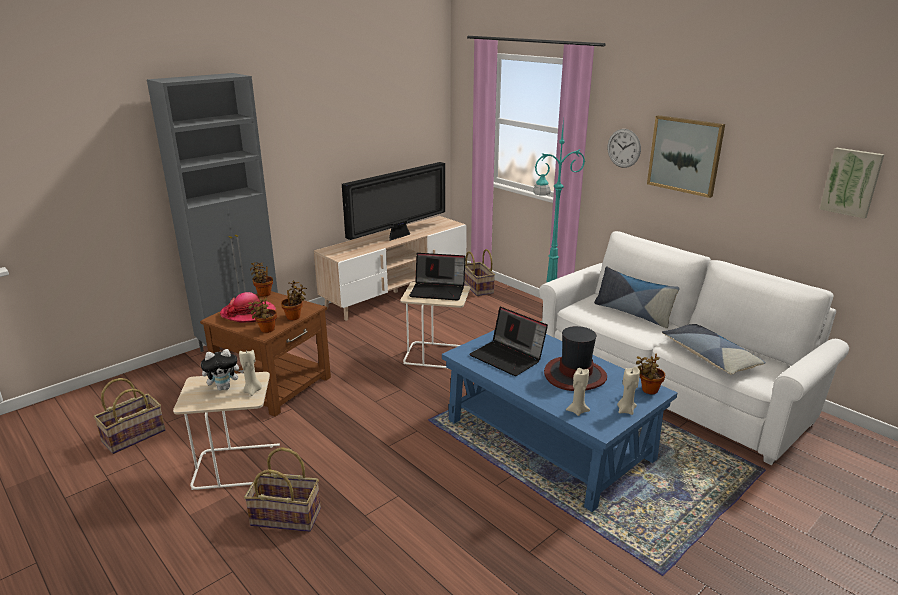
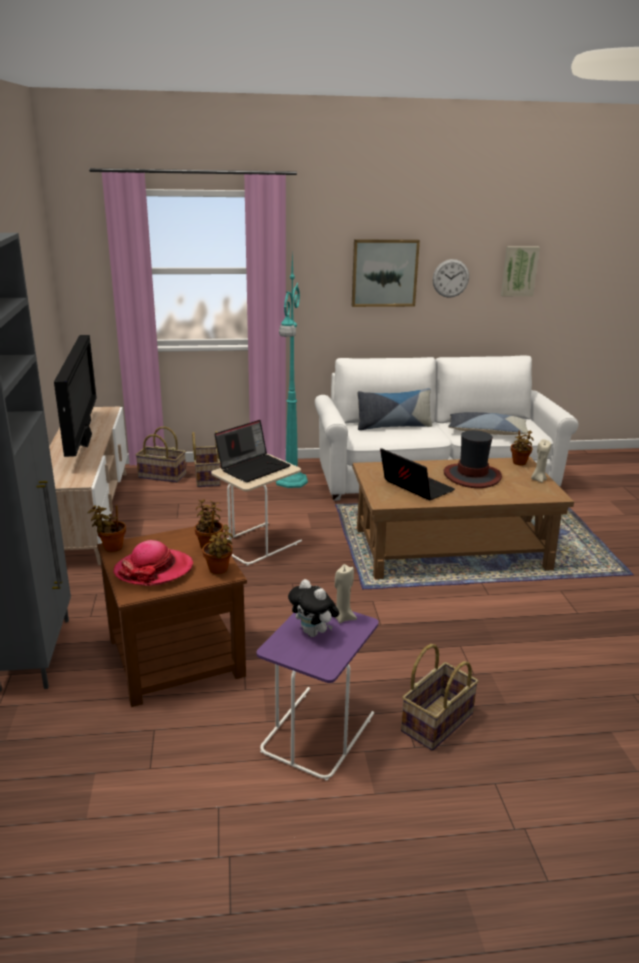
camera: 55 degrees left, 0 degrees up
basket [94,378,165,454] -> basket moved to [192,431,221,487]
beige side table [173,372,280,490] -> purple side table [256,611,379,780]
plush toy [201,349,244,391] -> plush toy turned 120 degrees clockwise [288,579,339,637]
blue coffee table [442,330,678,512] -> brown coffee table [353,457,574,579]
laptop [469,307,548,376] -> laptop turned 120 degrees counterclockwise [380,448,455,500]
beige candle [566,368,590,416] -> none
wall clock [608,129,641,168] -> wall clock moved to [433,259,469,298]

